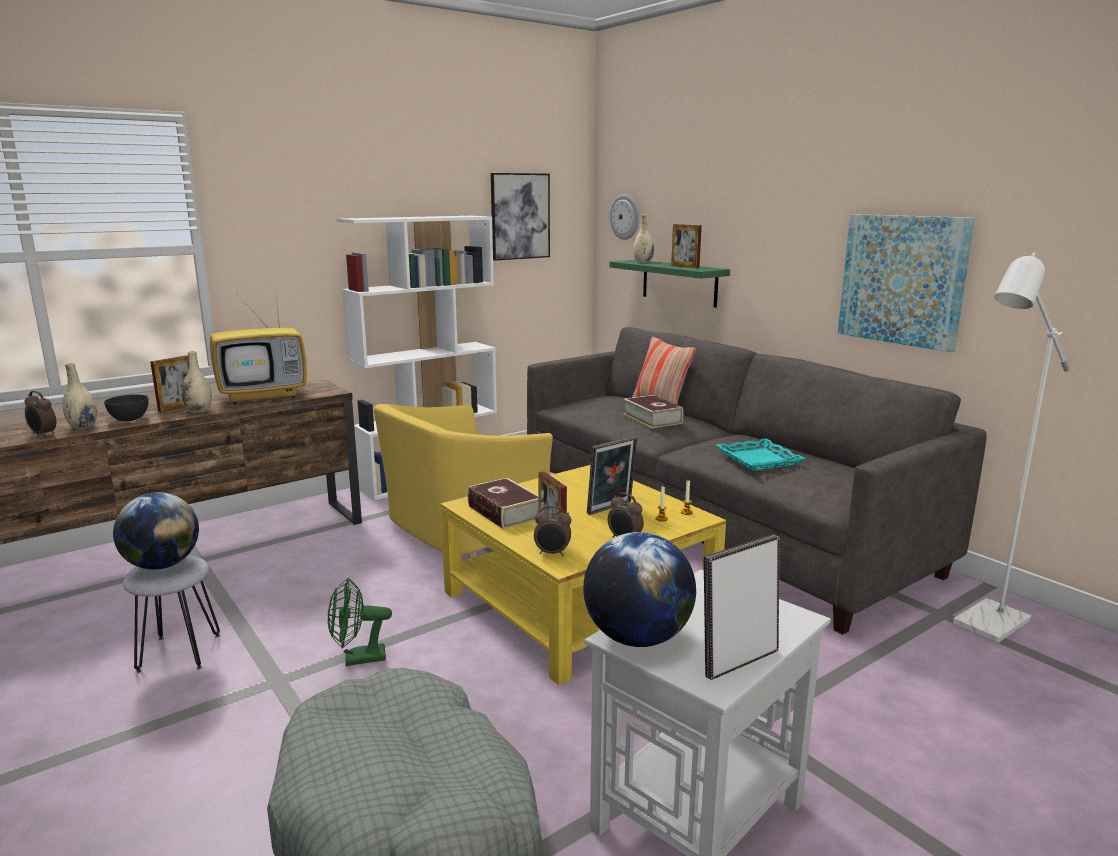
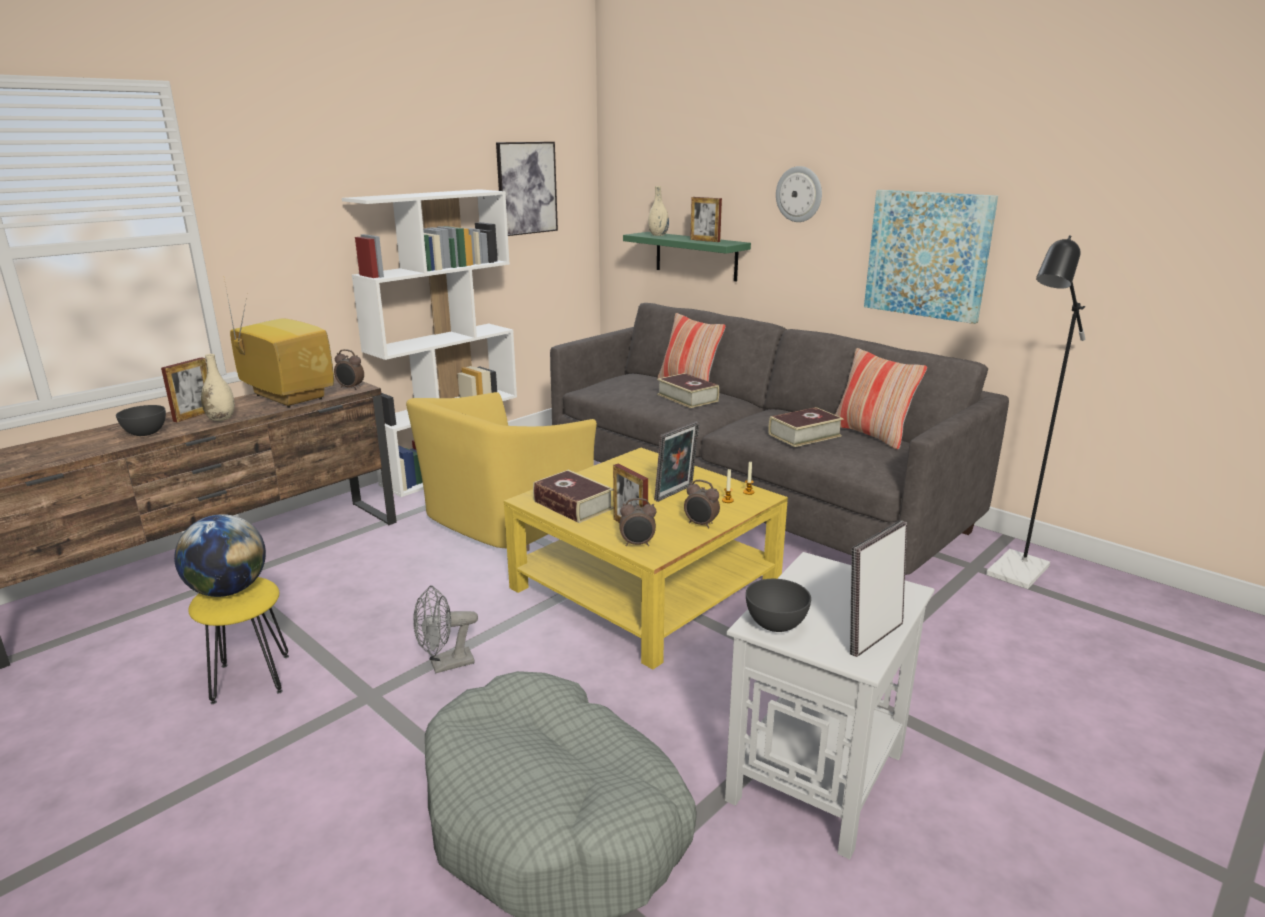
camera: 10 degrees left, 5 degrees up
alarm clock [24,391,56,437] -> alarm clock moved to [334,349,364,390]
beige vase [62,363,97,429] -> none
grey stool [123,555,220,673] -> yellow stool [188,577,289,704]
television [210,288,307,404] -> television turned 105 degrees counterclockwise [224,279,334,408]
green fan [328,578,392,666] -> grey fan [413,585,478,673]
globe [583,532,696,647] -> grey bowl [746,579,811,632]
wall clock [610,194,639,240] -> wall clock moved to [776,166,822,222]
turquoise tray [716,438,806,471] -> book [769,407,844,447]
white floor lamp [953,252,1070,643] -> black floor lamp [986,235,1085,589]
none -> pillow [835,348,927,450]

